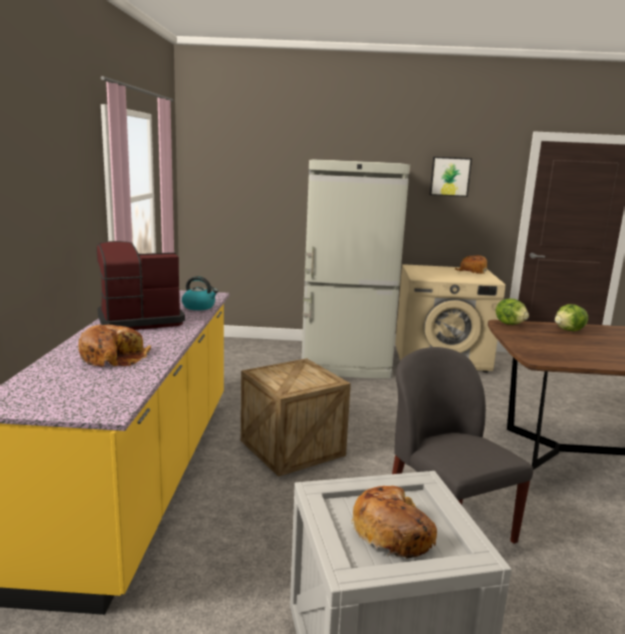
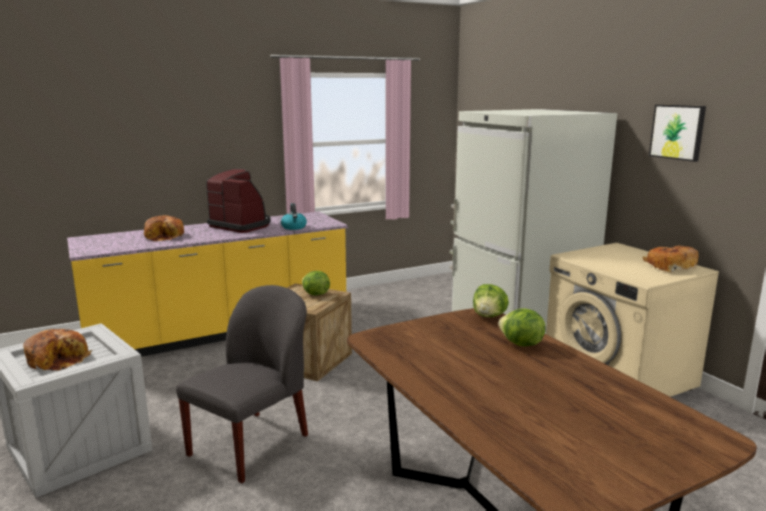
camera: 60 degrees right, 0 degrees up
none -> lettuce [302,271,330,296]

